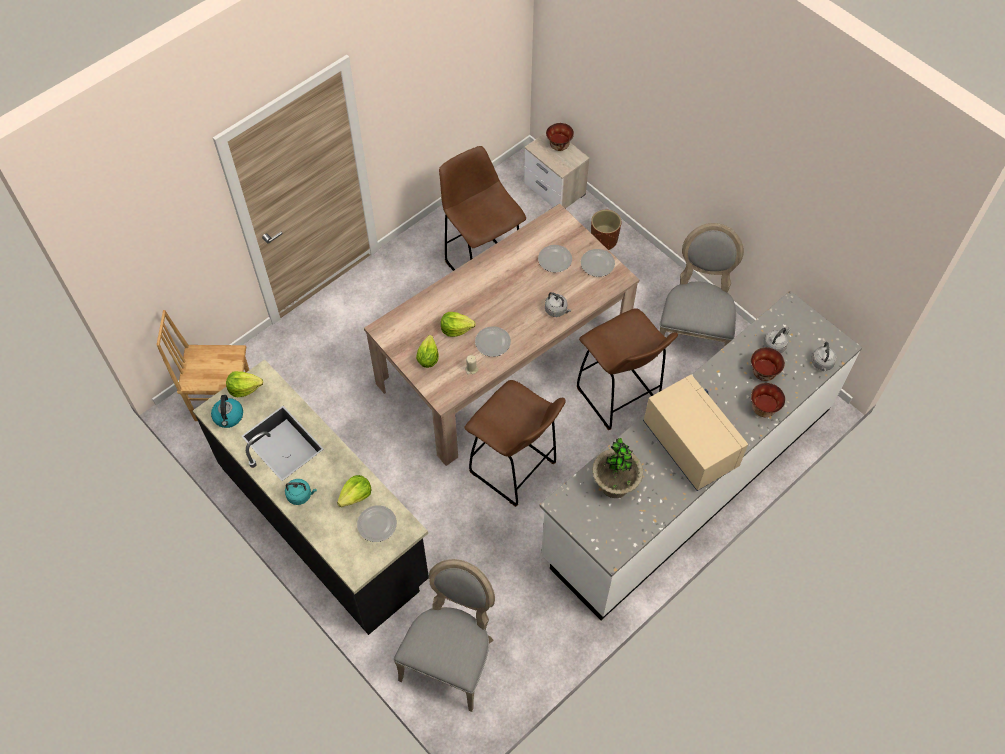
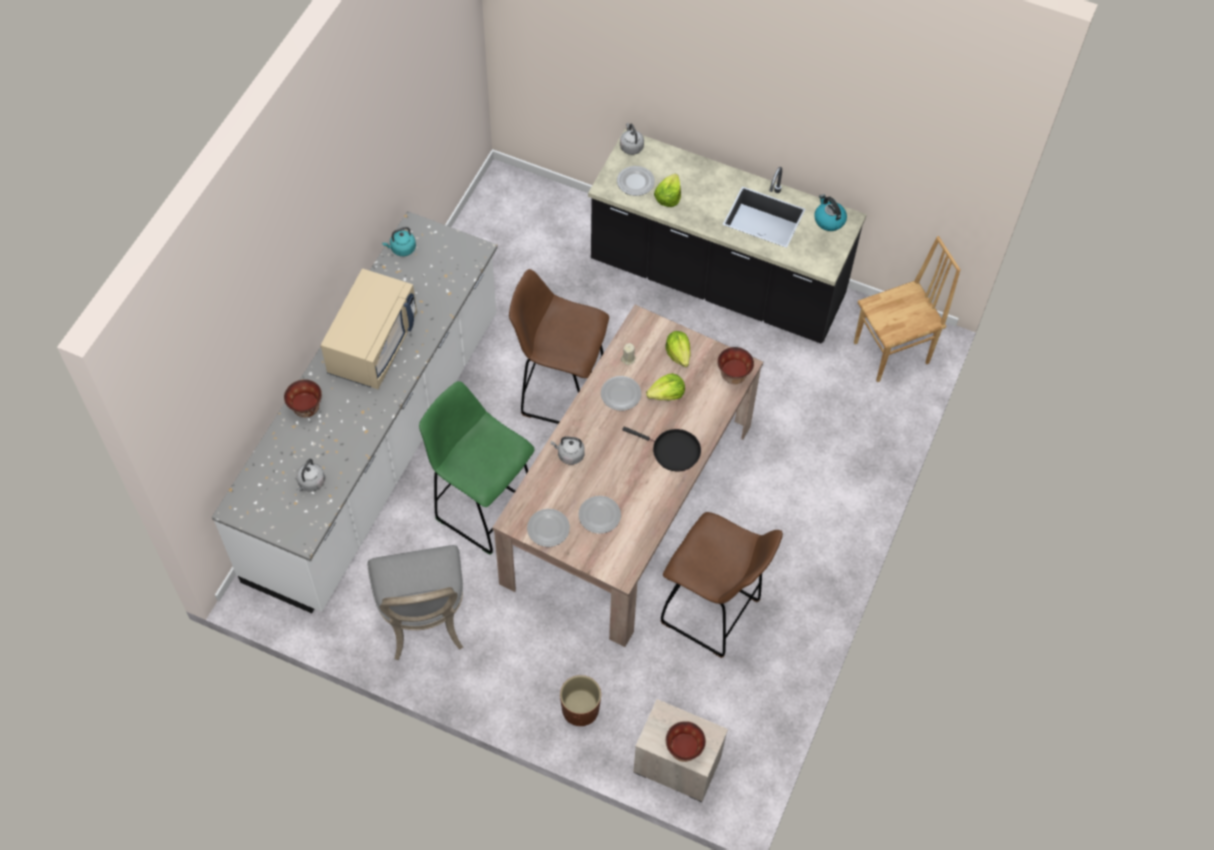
camera: 155 degrees right, 0 degrees up
lettuce [226,371,263,397] -> none
turquoise kettle [285,479,317,505] -> turquoise kettle moved to [382,227,416,256]
grey chair [394,559,495,712] -> none
brown stool [577,308,678,430] -> green stool [419,381,535,555]
potted plant [592,438,643,498] -> none
beige microwave [643,374,748,491] -> beige microwave turned 105 degrees counterclockwise [321,269,417,389]
bowl [751,347,785,381] -> bowl moved to [717,347,754,384]
grey kettle [811,342,837,371] -> grey kettle moved to [620,123,644,155]
none -> black frying pan [622,426,701,471]

